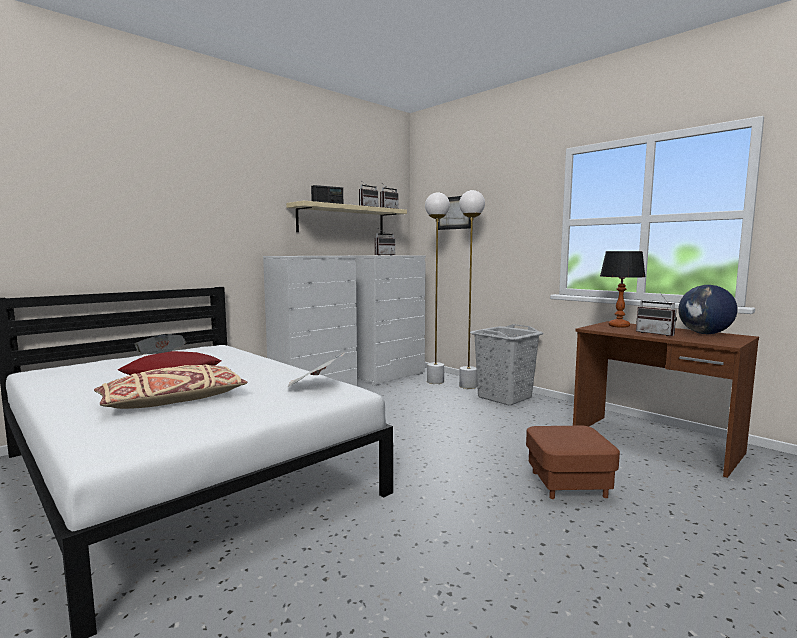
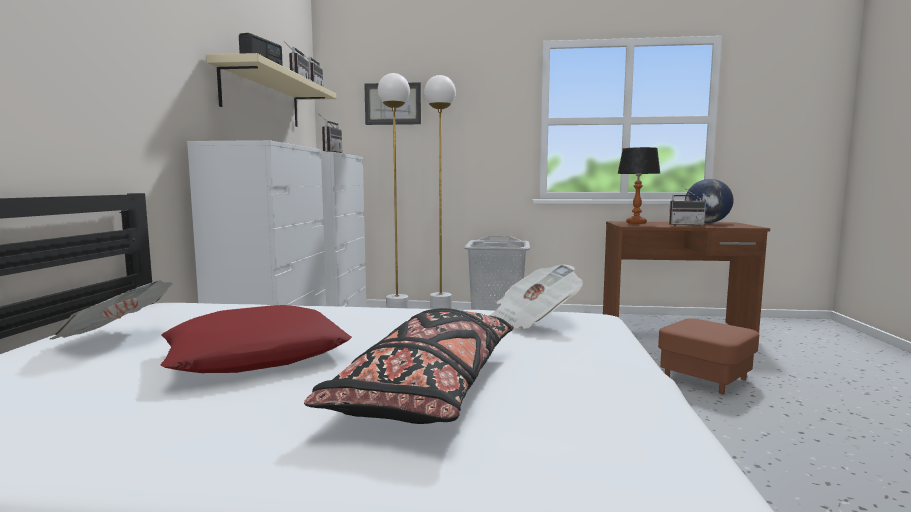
camera: 40 degrees left, 0 degrees up
beige pillow [94,365,248,409] -> black pillow [304,308,514,424]

